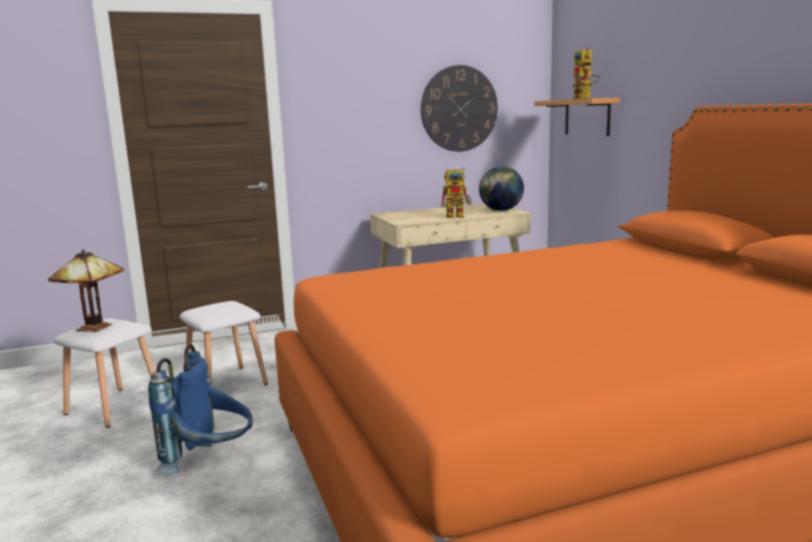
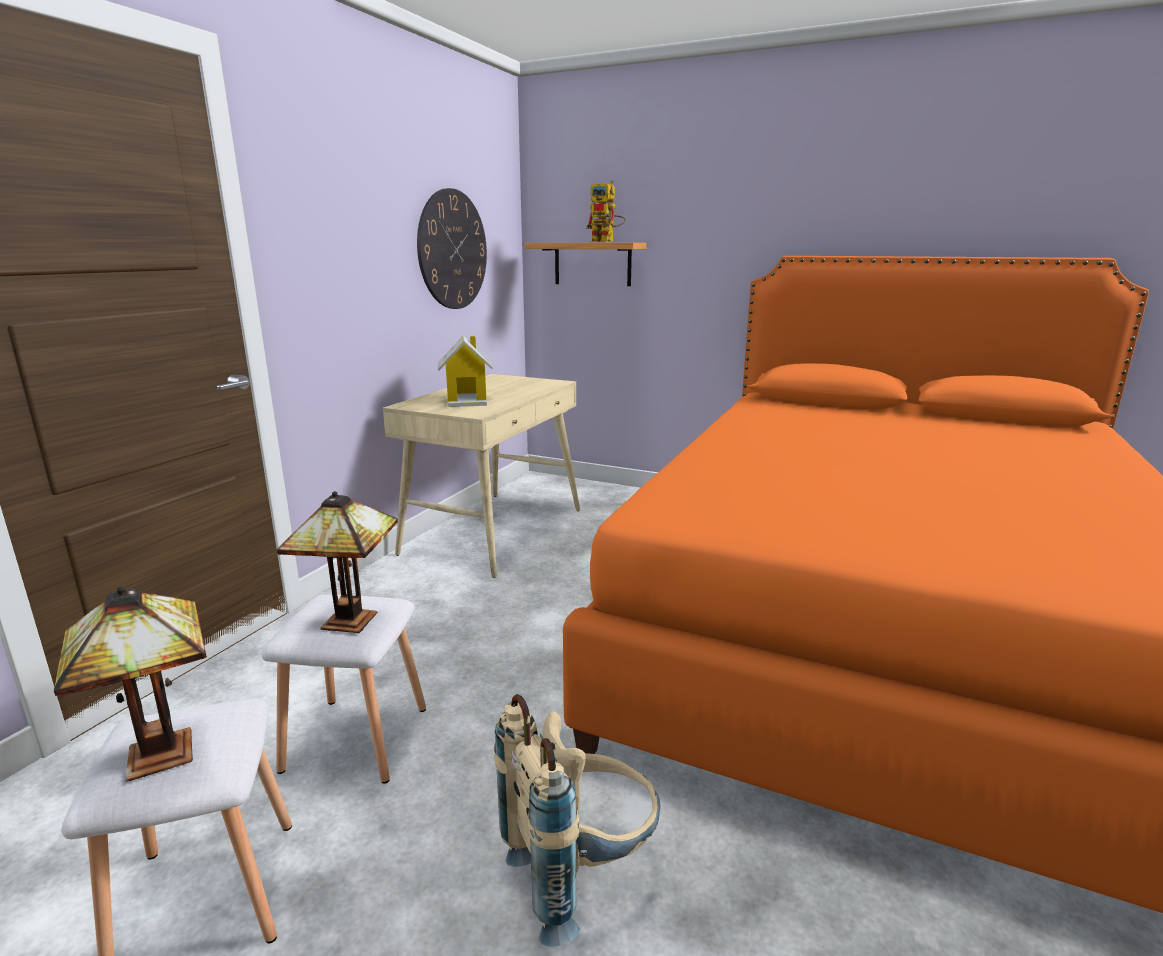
camera: 45 degrees left, 5 degrees up
blue backpack [148,344,253,473] -> beige backpack [494,694,660,947]
toy robot [441,167,472,218] -> none
globe [479,166,524,211] -> none
none -> table lamp [277,491,398,633]
none -> toy house [438,335,493,407]

